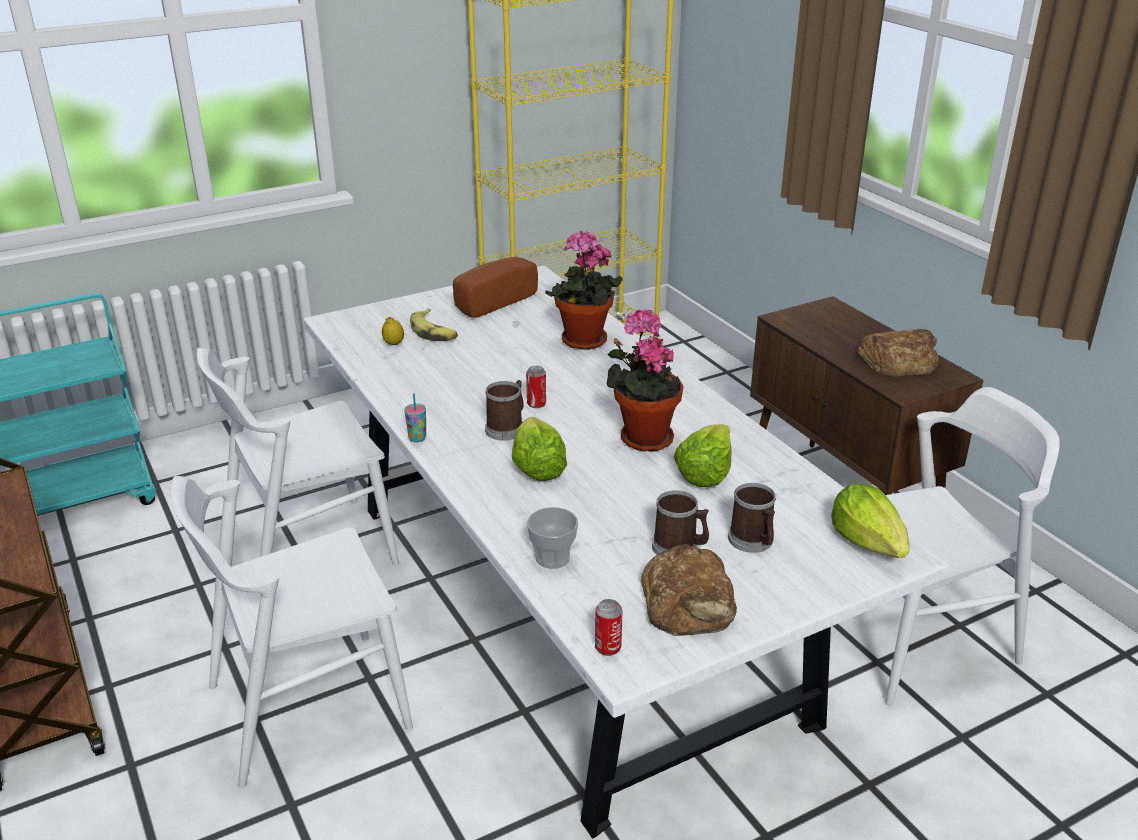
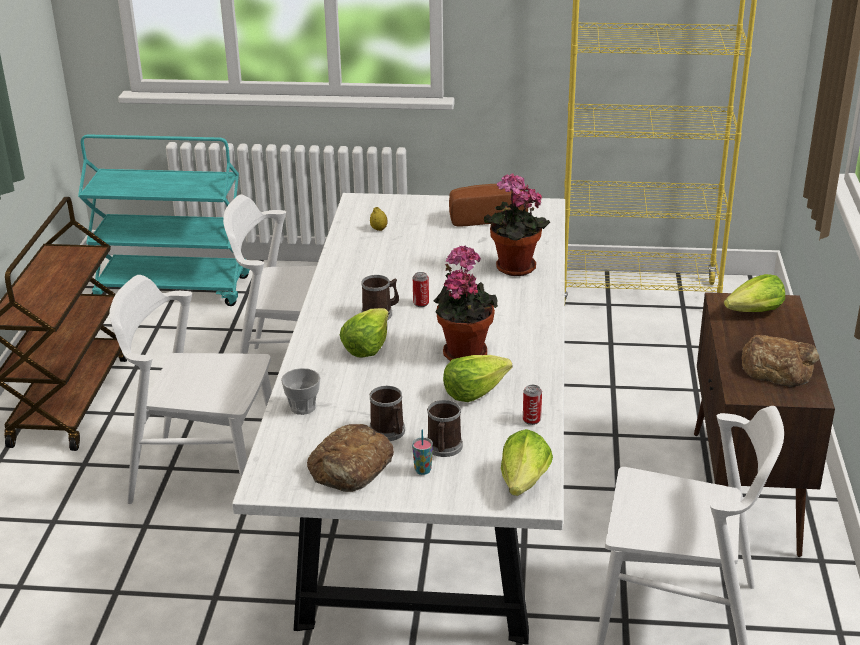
camera: 35 degrees right, 0 degrees up
cup [404,393,426,442] -> cup moved to [412,429,433,475]
banana [410,309,458,341] -> none
can [595,599,622,656] -> can moved to [523,385,542,425]
none -> lettuce [724,274,785,312]

